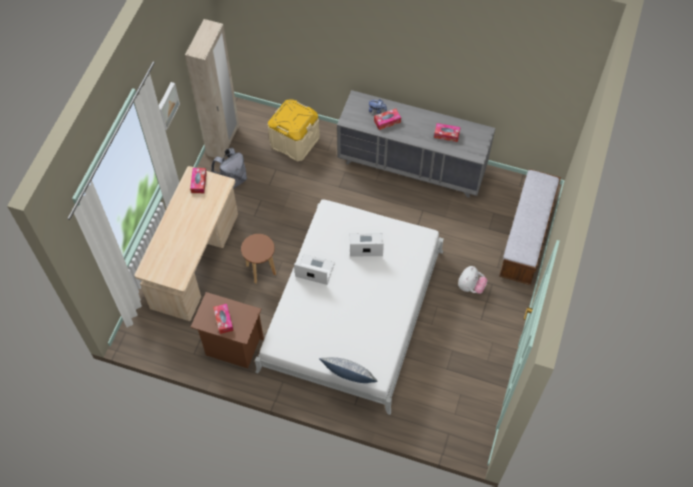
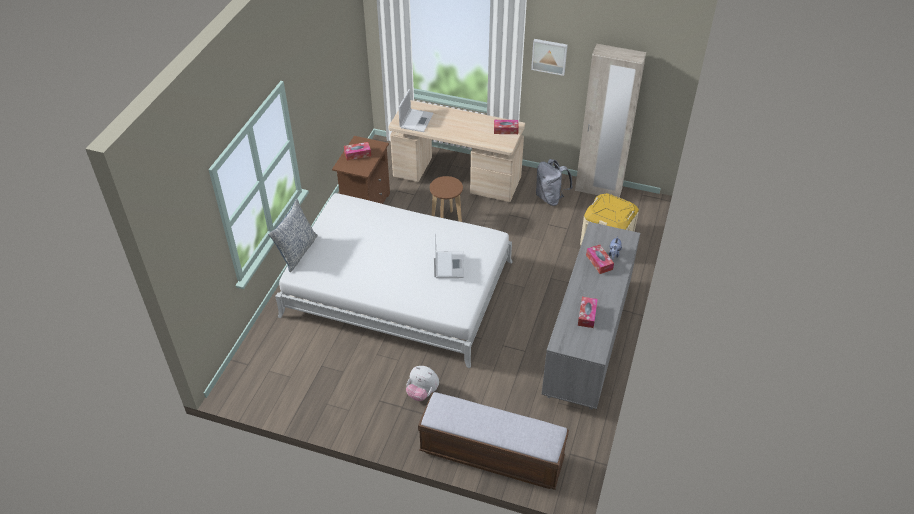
camera: 90 degrees right, 15 degrees down
laptop [294,254,335,285] -> laptop moved to [398,89,434,132]

